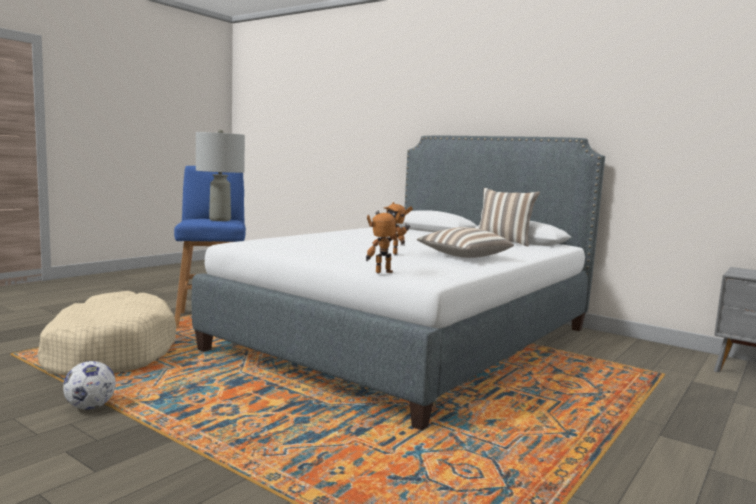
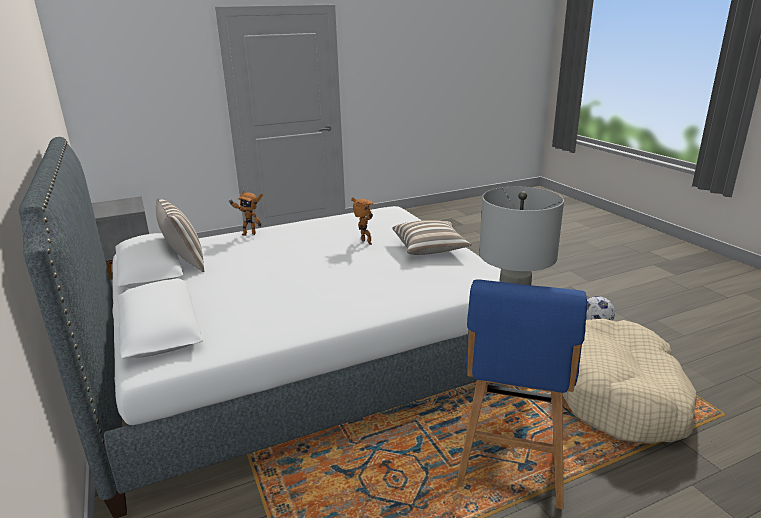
camera: 150 degrees left, 15 degrees up
toy robot [366,213,410,274] -> toy robot moved to [229,190,263,236]
pillow [417,227,514,258] -> pillow moved to [392,220,472,255]

